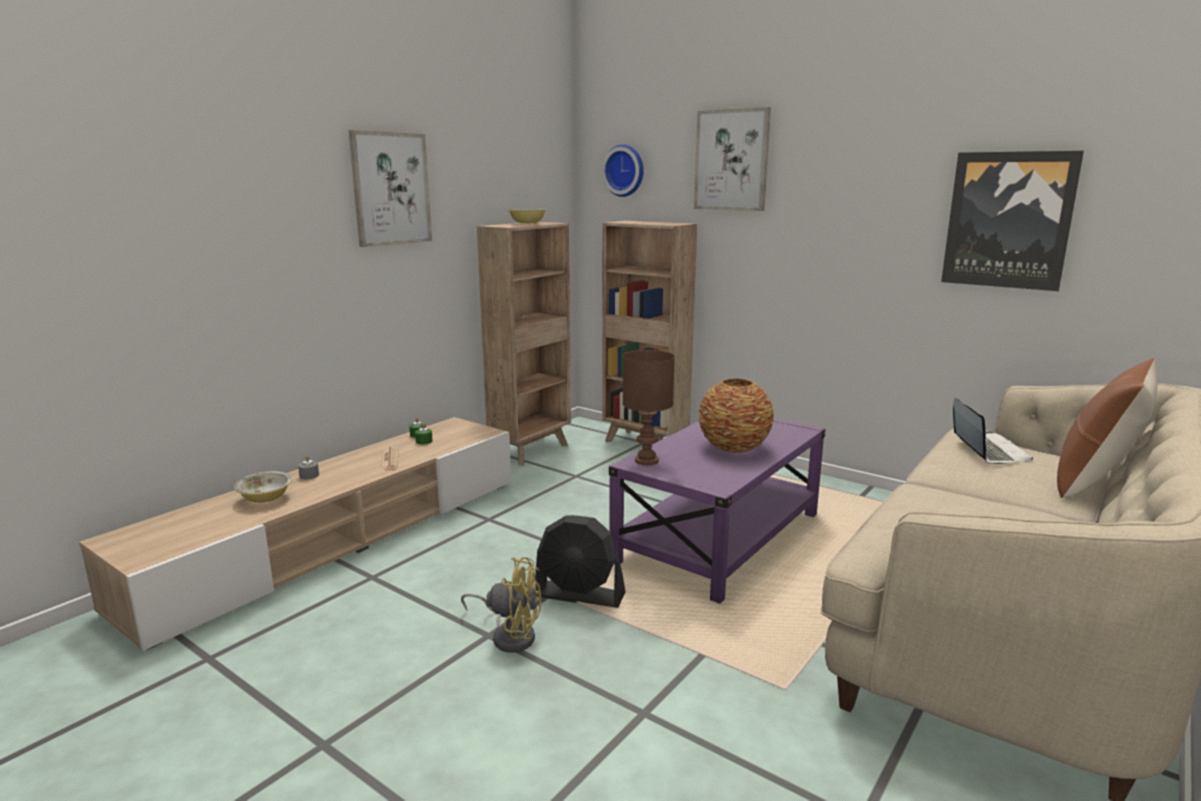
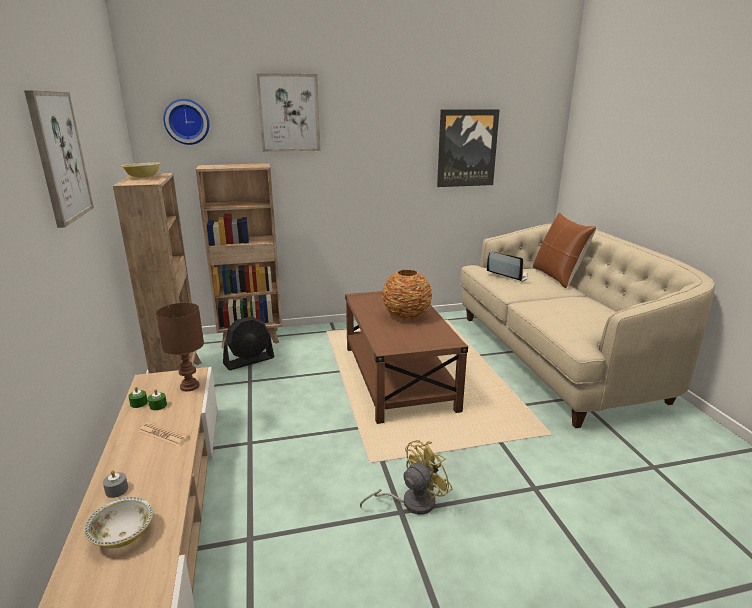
camera: 50 degrees left, 5 degrees up
black fan [535,515,625,608] -> black fan moved to [223,316,275,370]
purple coffee table [609,418,826,604] -> brown coffee table [345,291,468,424]
brown table lamp [623,350,675,465] -> brown table lamp moved to [156,302,204,391]

